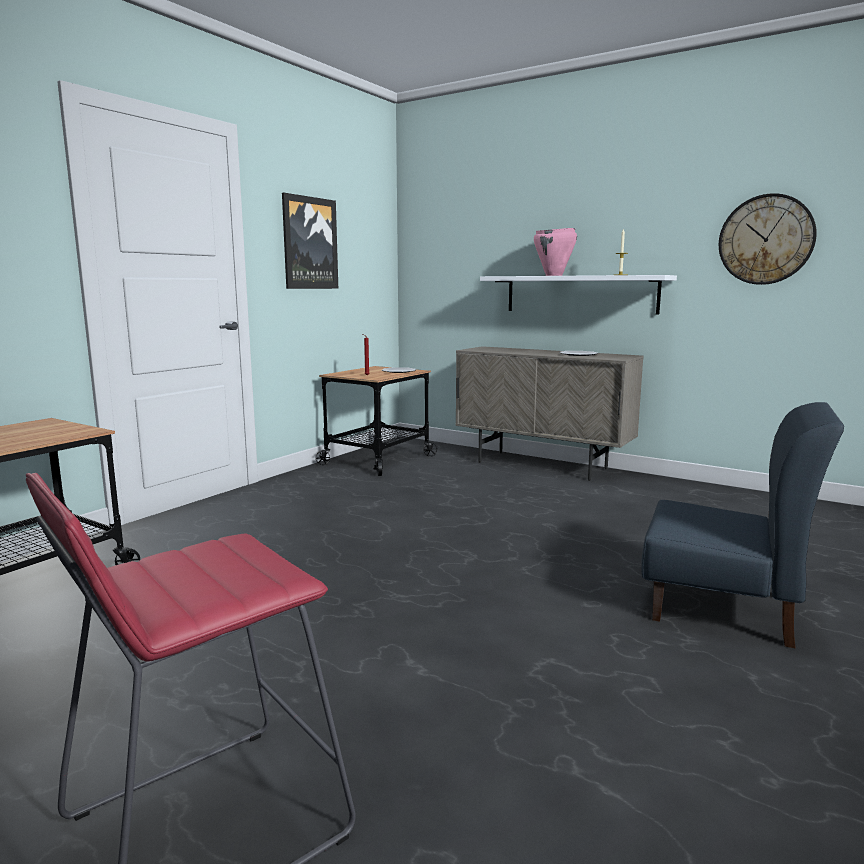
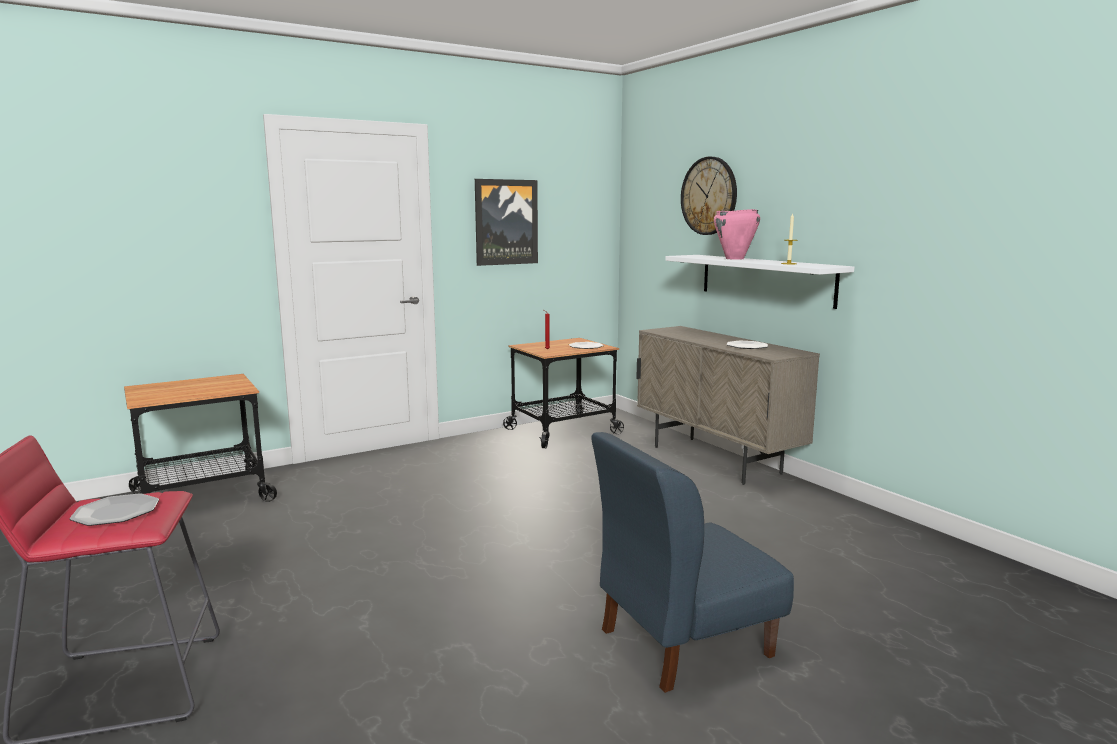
camera: 25 degrees right, 0 degrees up
blue chair [641,402,844,649] -> blue chair turned 105 degrees clockwise [591,432,794,693]
wall clock [719,193,817,285] -> wall clock moved to [681,157,737,235]
none -> plate [69,494,159,526]

